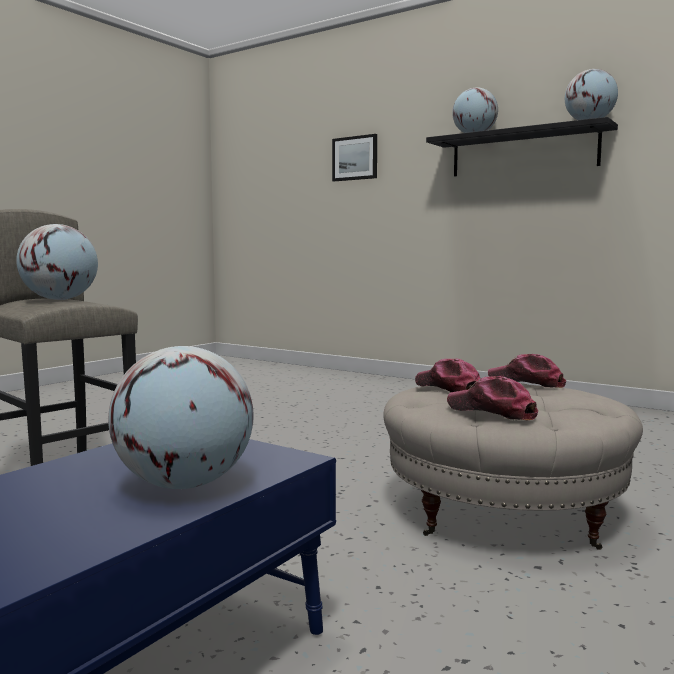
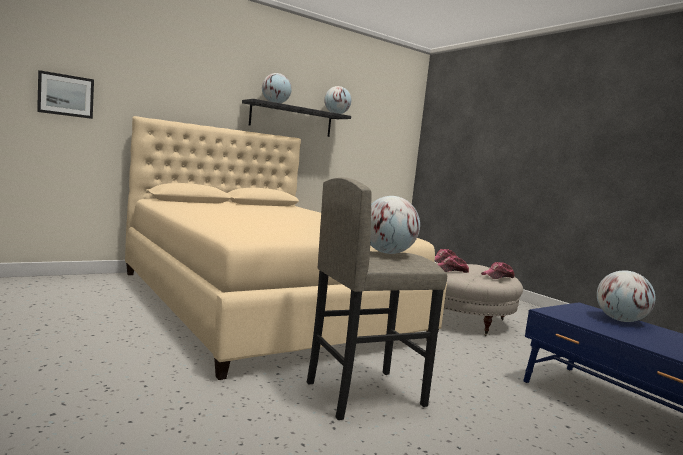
camera: 70 degrees left, 0 degrees up
picture [332,134,377,181] -> picture moved to [37,70,94,119]
none -> beige bed [125,116,447,380]

